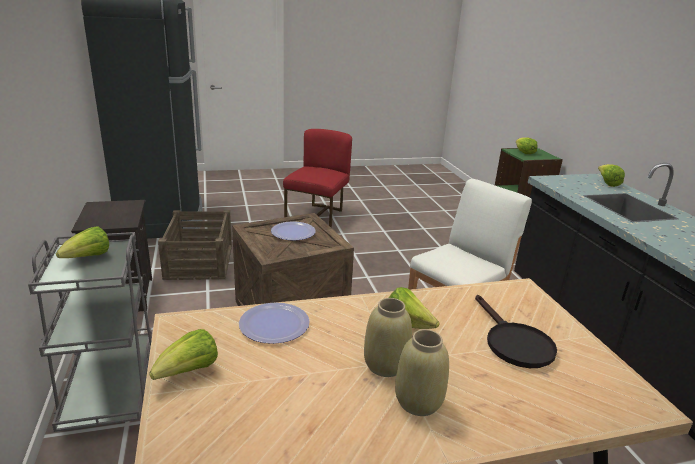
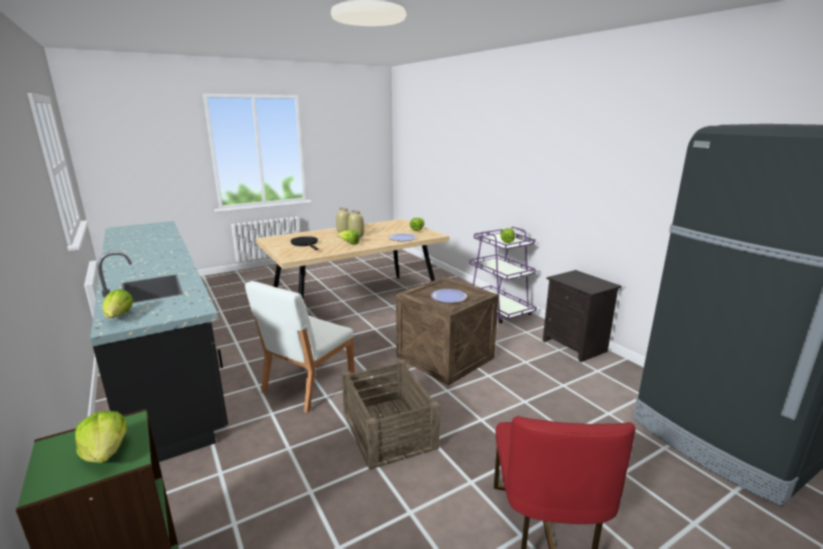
camera: 165 degrees right, 5 degrees down
grey cart [28,232,152,432] -> purple cart [470,227,536,324]
crate [158,210,232,280] -> crate moved to [342,359,440,470]

